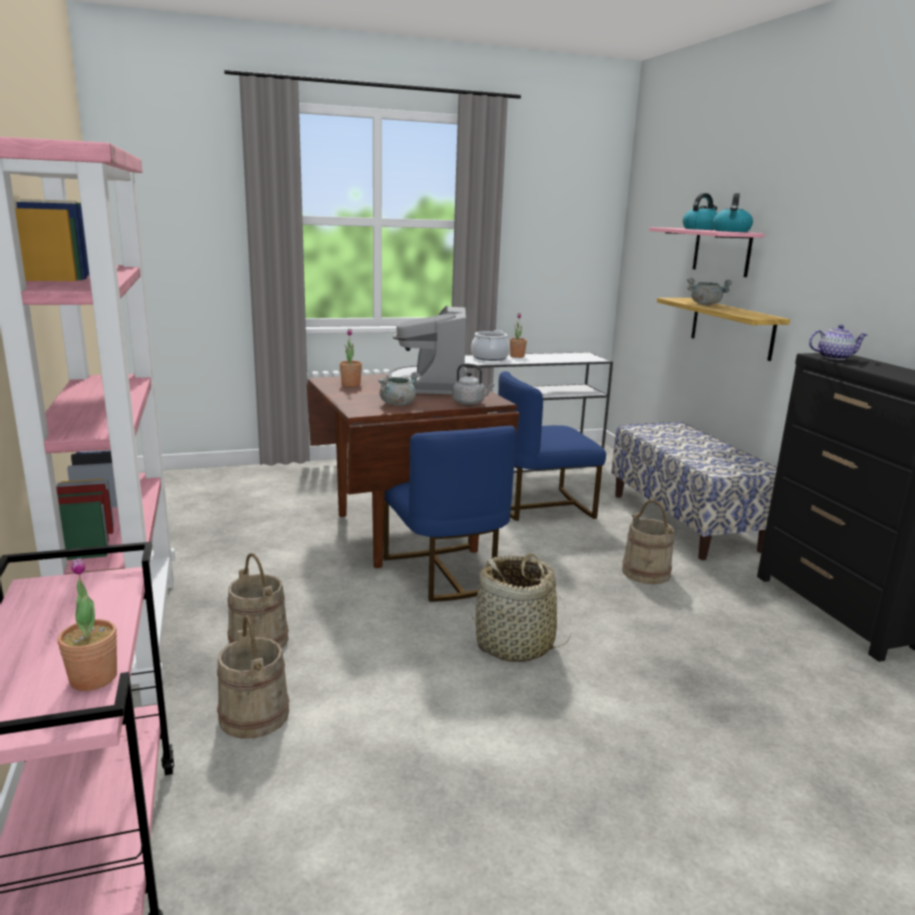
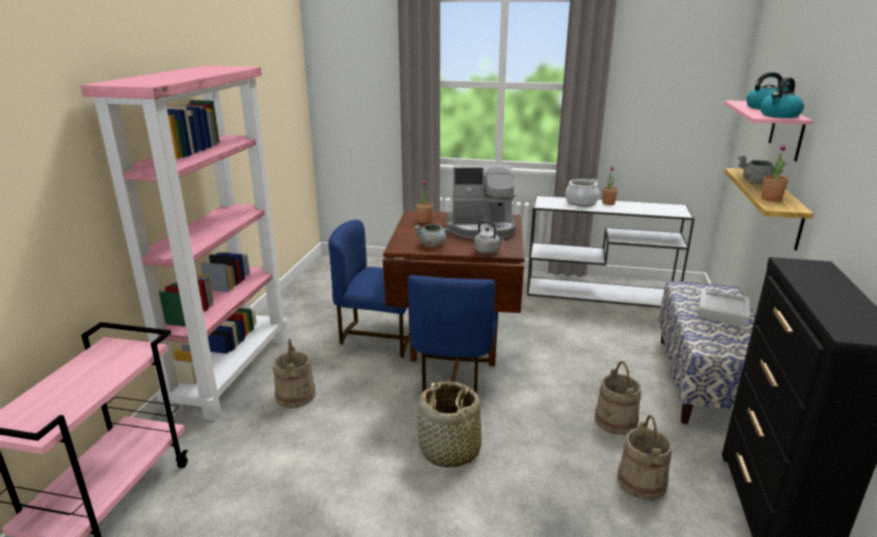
camera: 30 degrees right, 5 degrees up
potted plant [58,558,117,691] -> potted plant moved to [762,144,789,202]
beige bucket [217,615,289,739] -> beige bucket moved to [617,415,672,500]
coffee machine [387,306,467,394] -> coffee machine turned 120 degrees counterclockwise [447,165,516,239]
blue chair [497,371,606,521] -> blue chair moved to [328,220,410,358]
teapot [809,325,867,360] -> none
none -> grey tray [697,290,750,327]

